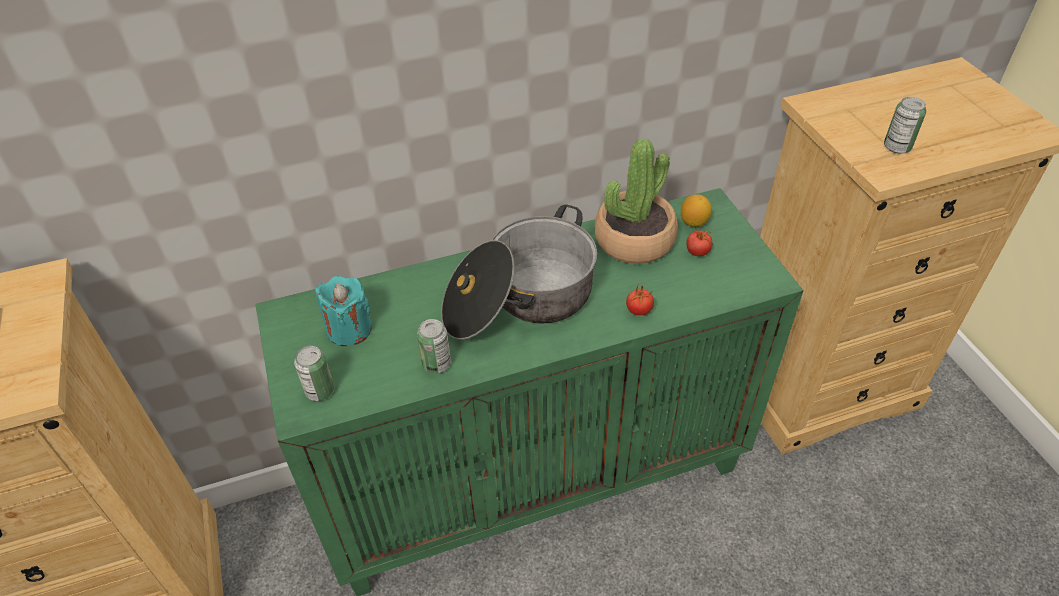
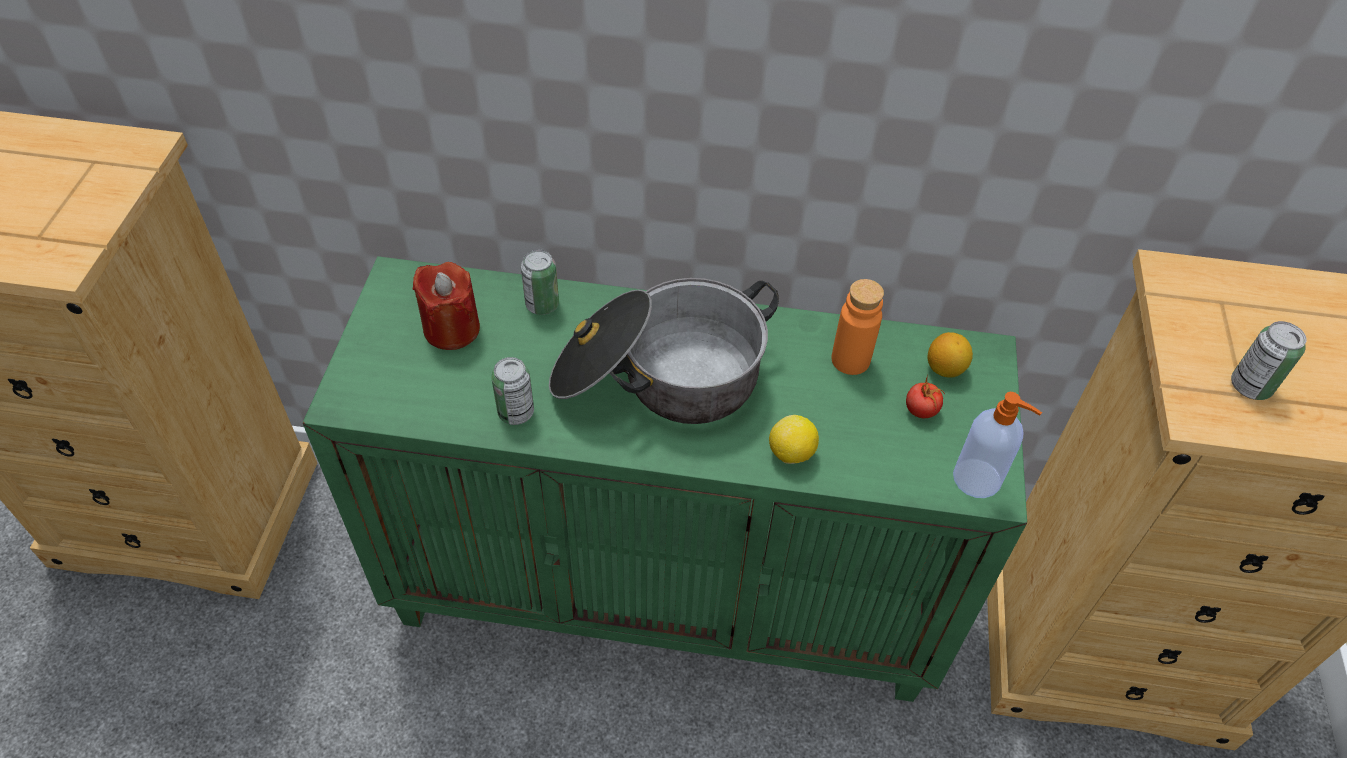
camera: 25 degrees right, 5 degrees up
can [294,346,334,401] -> can moved to [521,250,559,315]
turquoise candle [315,276,372,346] -> red candle [413,262,480,350]
potted plant [594,138,678,264] -> orange bottle [832,279,884,375]
tomato [626,286,654,315] -> lemon [769,415,819,464]
none -> soap dispenser [953,392,1042,498]

